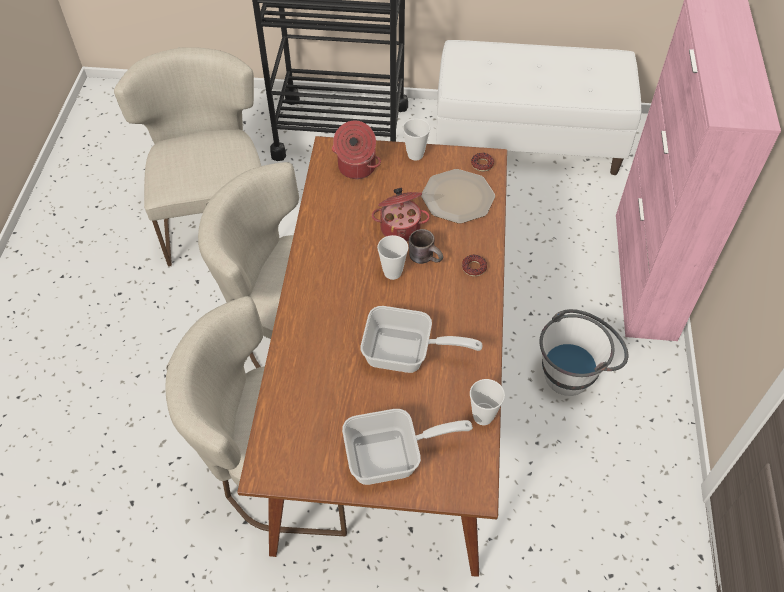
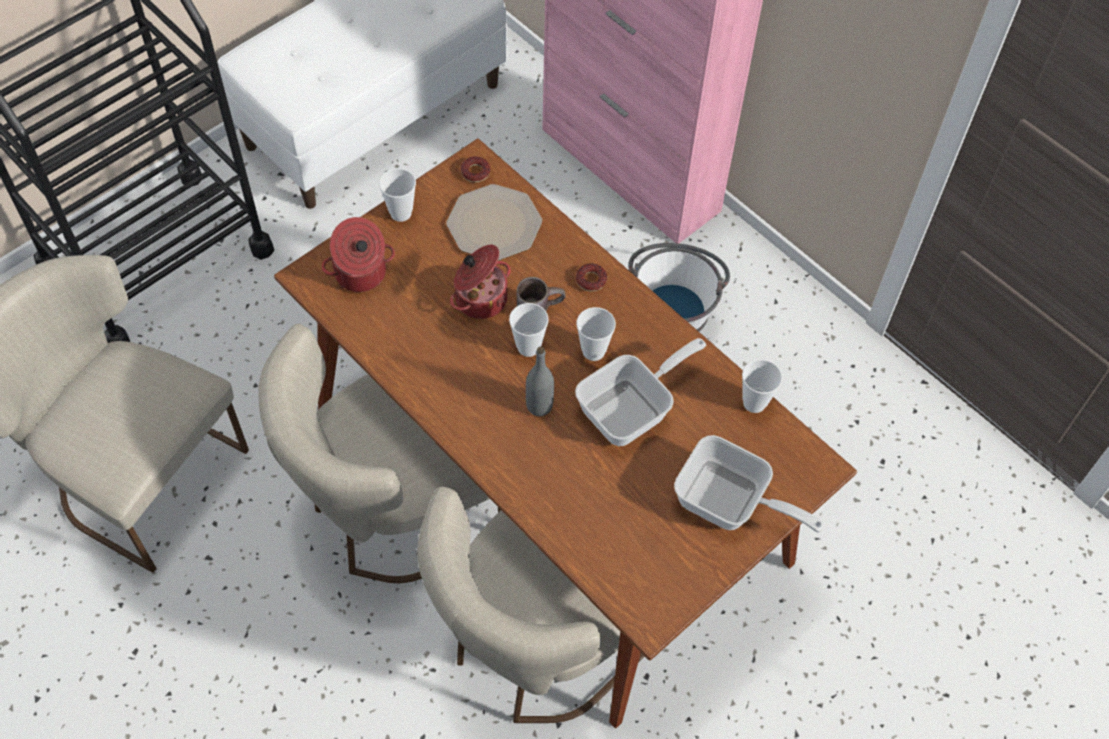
camera: 50 degrees left, 5 degrees up
frying pan [342,409,473,485] -> frying pan turned 90 degrees clockwise [674,435,824,533]
none -> grey bottle [526,347,554,416]
none -> cup [576,307,616,361]

